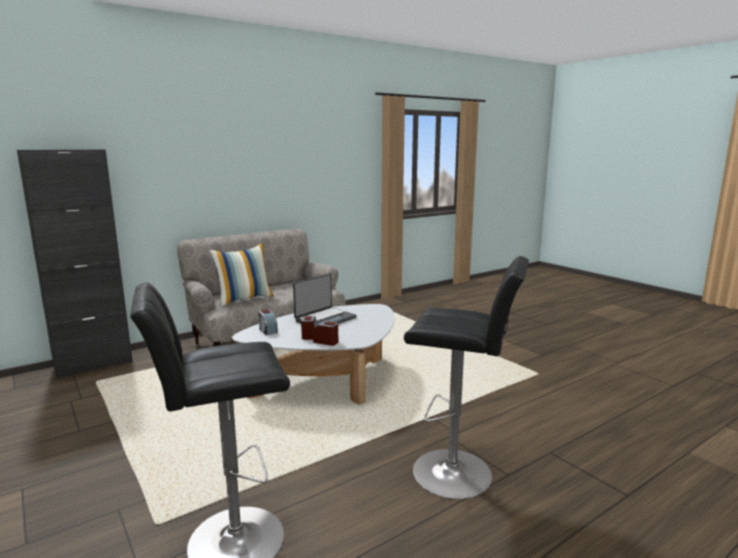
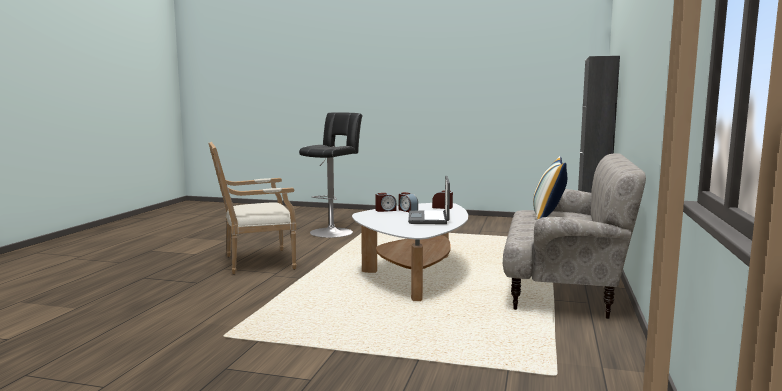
camera: 140 degrees right, 5 degrees down
black stool [404,256,529,499] -> armchair [208,142,296,274]

